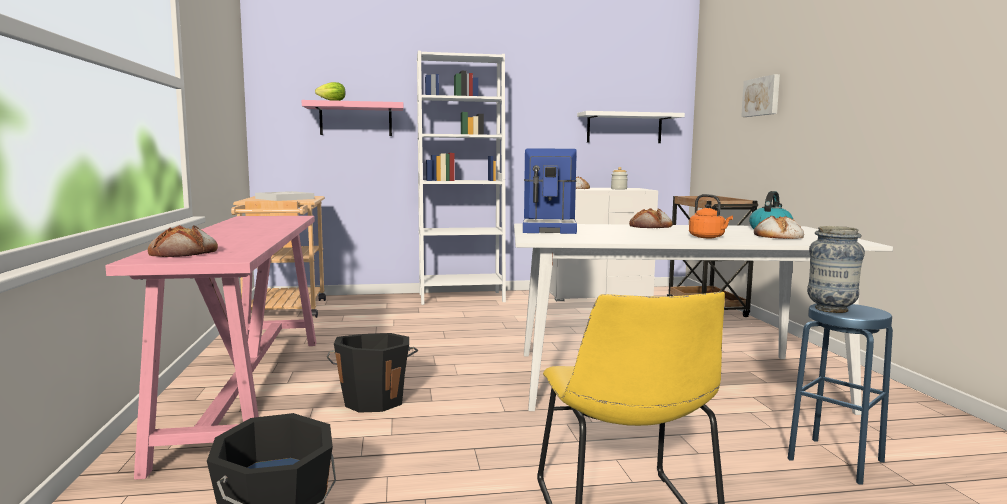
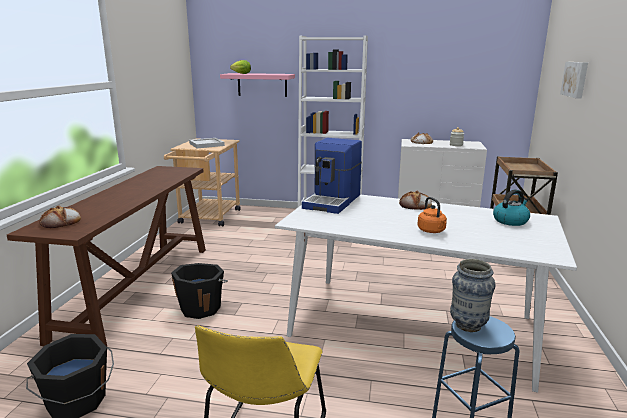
camera: 20 degrees right, 10 degrees up
pink console table [105,216,316,480] -> brown console table [7,166,206,347]
white shelf [577,111,685,143] -> none
bread [754,216,804,239] -> none

